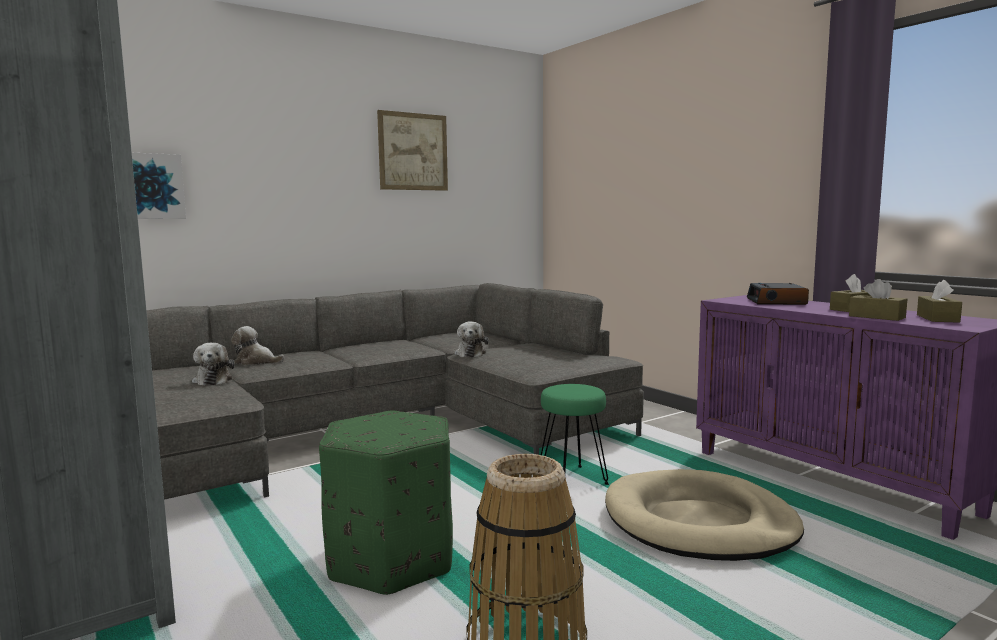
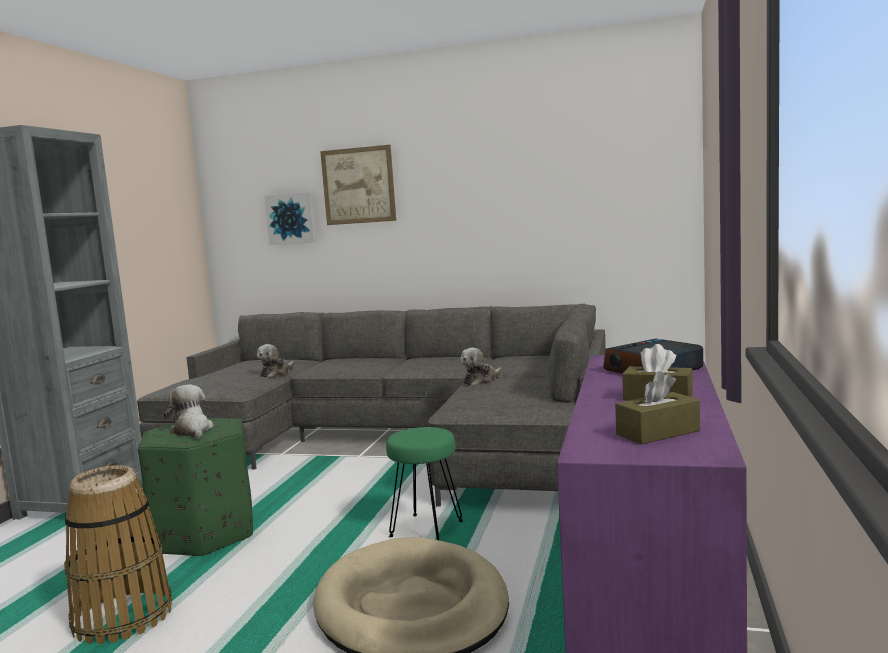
camera: 50 degrees right, 0 degrees up
plush toy [231,326,284,365] -> plush toy moved to [164,384,214,438]
picture [377,110,448,191] -> picture moved to [320,145,396,225]
brown tissue box [849,279,907,321] -> none

